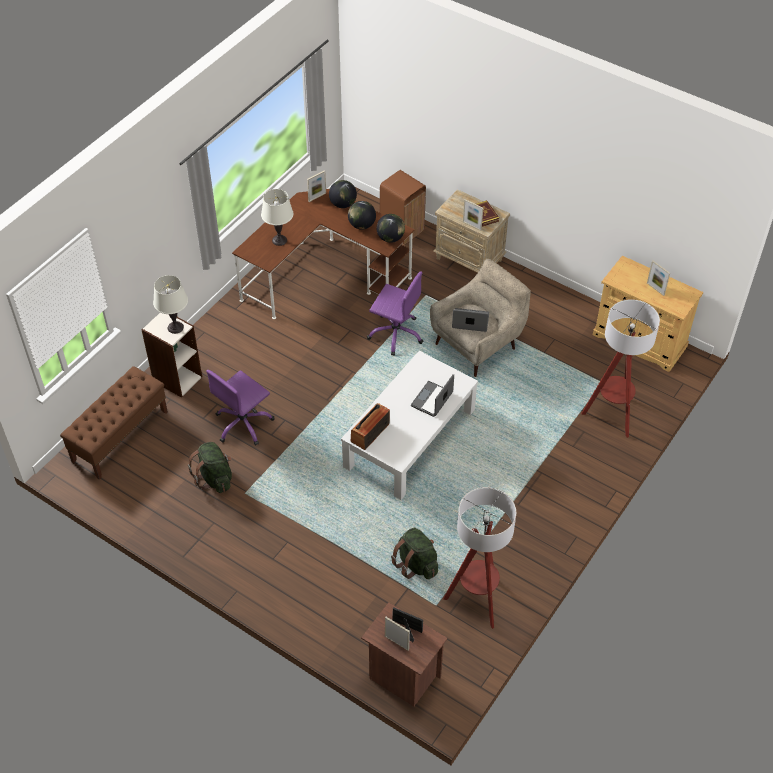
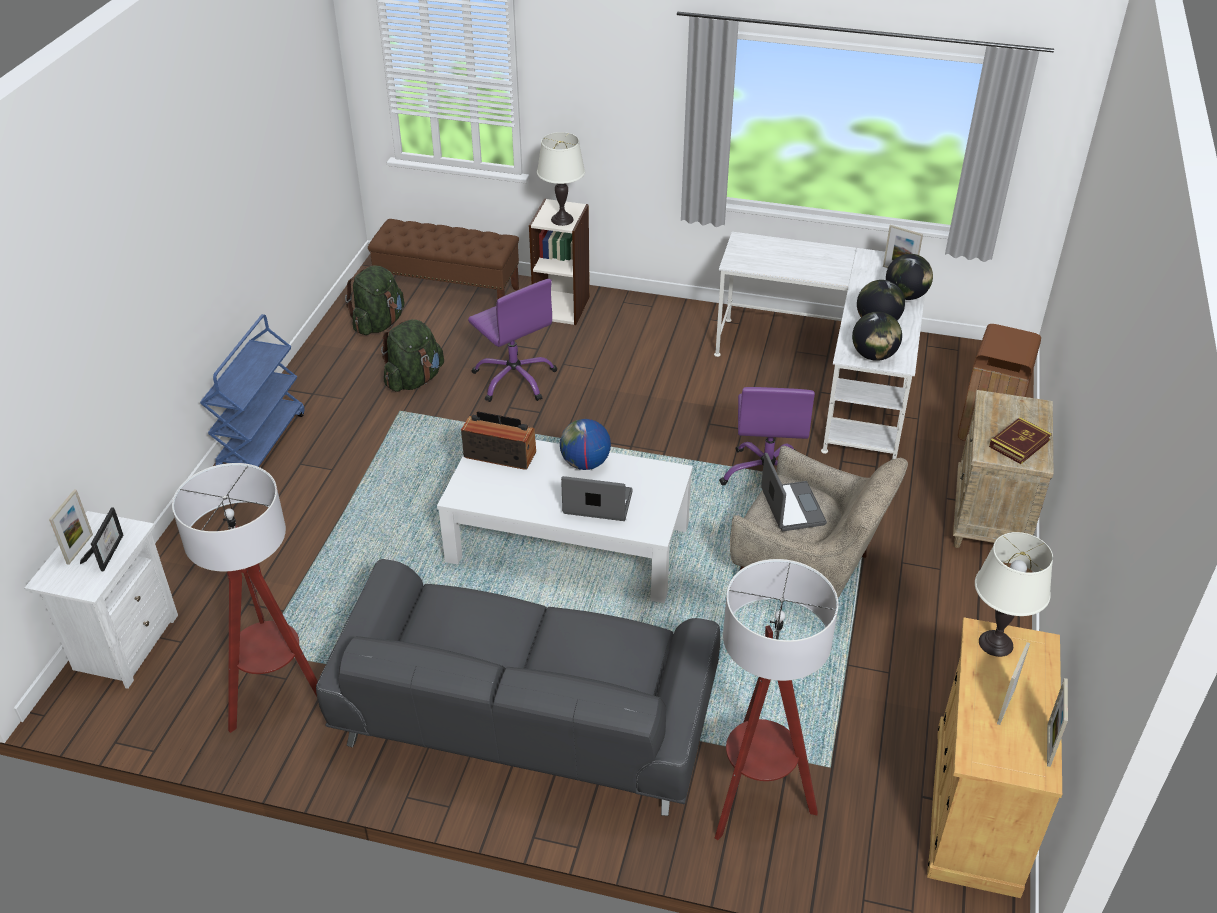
camera: 70 degrees right, 10 degrees down
purple office chair [206,370,275,446] -> purple office chair turned 150 degrees counterclockwise [468,279,557,402]
brown desk [232,189,415,319] -> white desk [714,232,925,461]
white table lamp [261,189,294,246] -> white table lamp moved to [975,532,1053,657]
brown nightstand [361,602,447,707] -> white nightstand [24,511,178,689]
green backpack [391,528,438,579] -> green backpack moved to [345,265,405,335]
picture frame [463,199,483,231] -> picture frame moved to [1047,678,1068,767]
none -> blue cart [200,314,304,467]
none -> grey sofa [316,559,720,816]
none -> globe [560,419,611,470]

